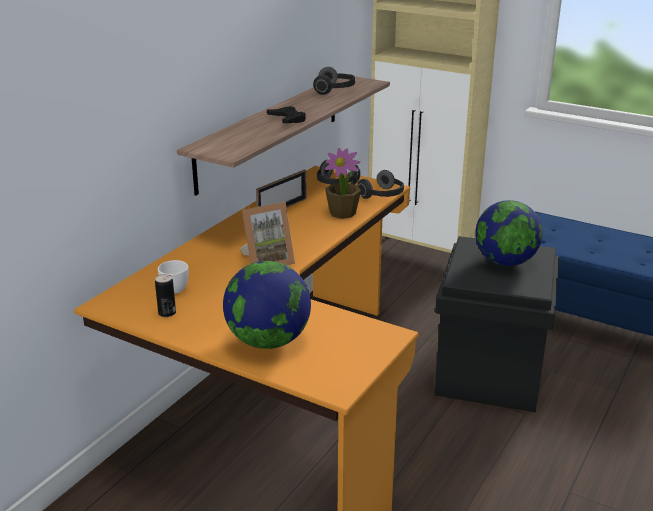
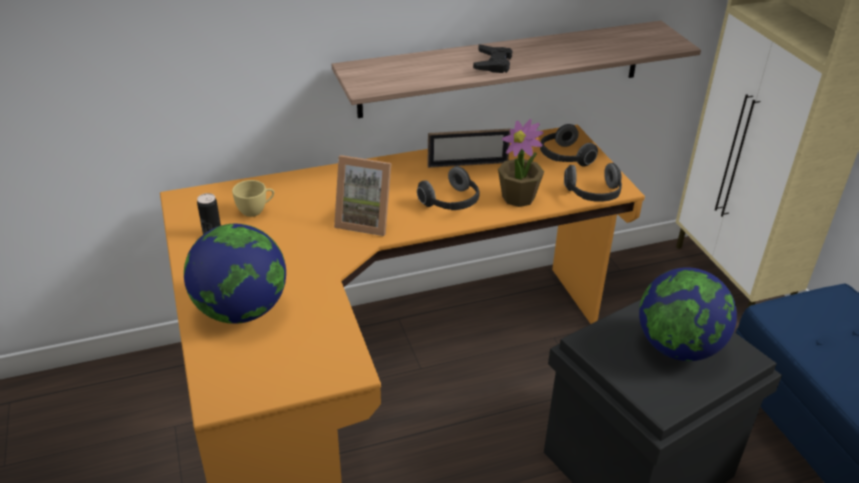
camera: 40 degrees right, 10 degrees up
white cup [158,260,189,294] -> yellow cup [232,180,274,217]
headphones [313,67,355,95] -> headphones moved to [417,166,479,210]

